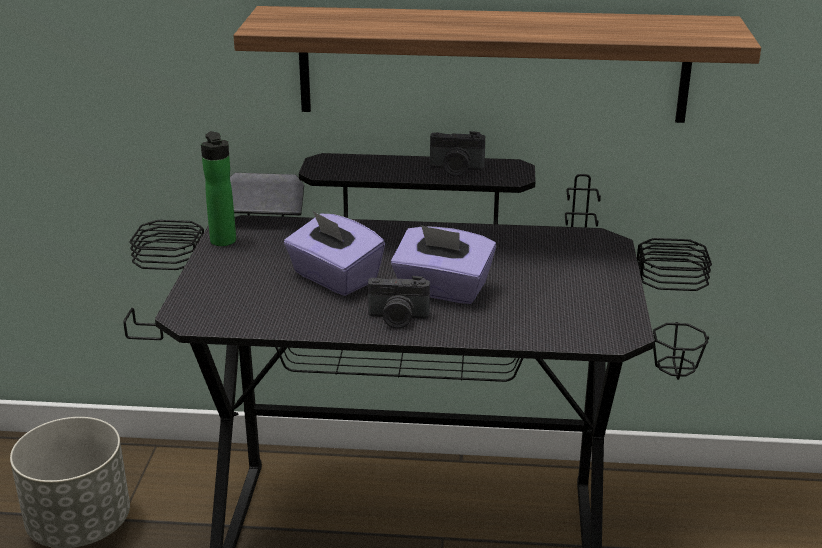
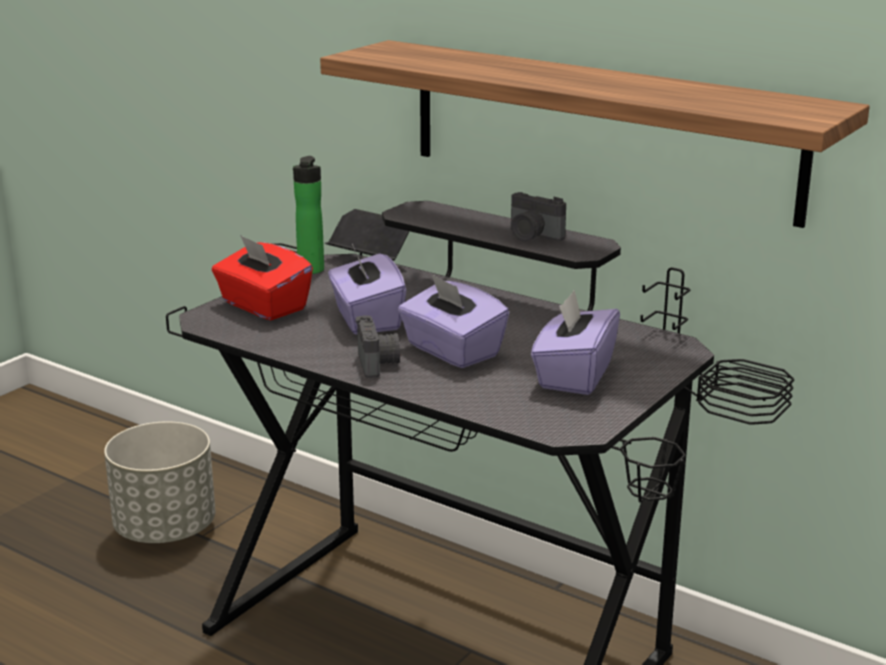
camera: 30 degrees right, 5 degrees down
camera [368,276,430,329] -> camera turned 135 degrees counterclockwise [356,315,400,378]
none -> red tissue box [212,235,313,320]
none -> purple tissue box [531,290,620,395]

